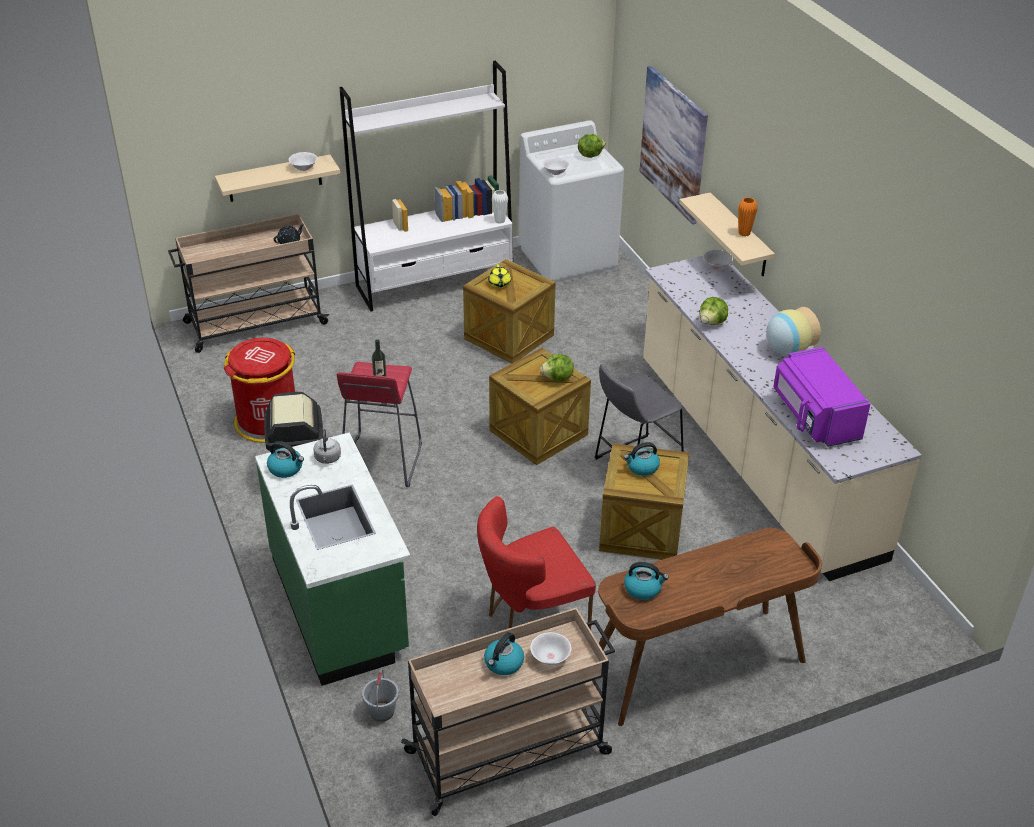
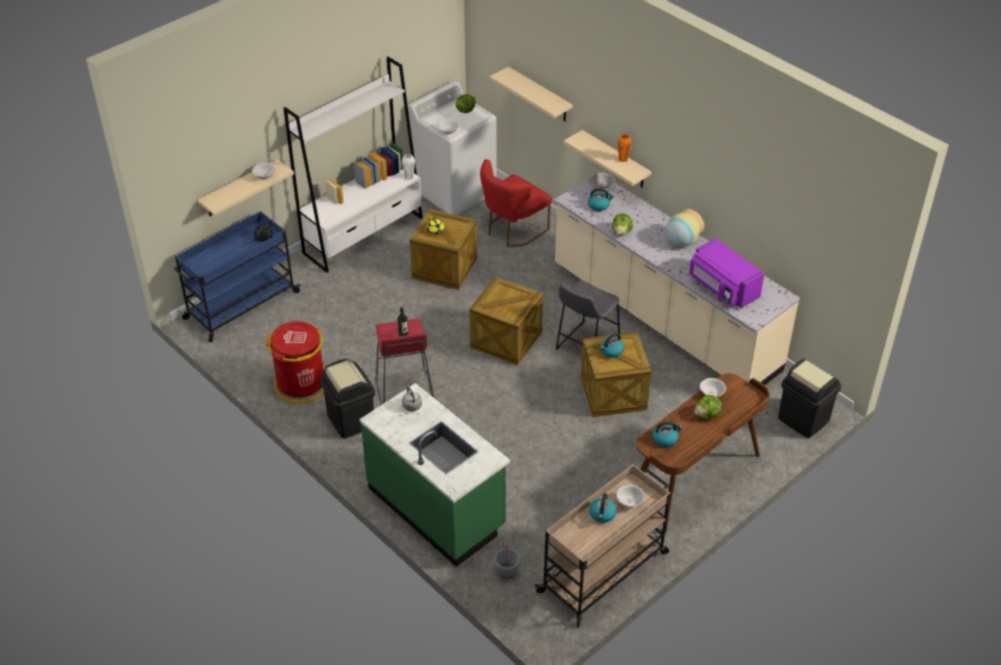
camera: 20 degrees left, 5 degrees up
beige cart [168,213,329,353] -> blue cart [174,211,300,342]
kettle [267,441,304,478] -> kettle moved to [588,188,614,211]
red chair [477,496,596,630] -> red chair moved to [480,159,552,247]
lettuce [540,354,574,382] -> lettuce moved to [694,395,721,419]
picture [639,66,708,225] -> beige shelf [490,67,573,121]
none -> white bowl [700,378,726,397]
none -> black trash can [778,358,841,438]

